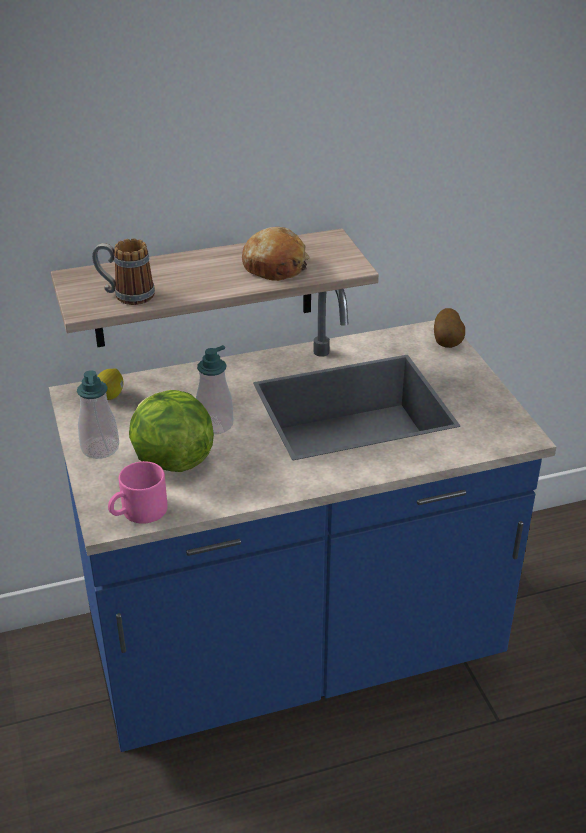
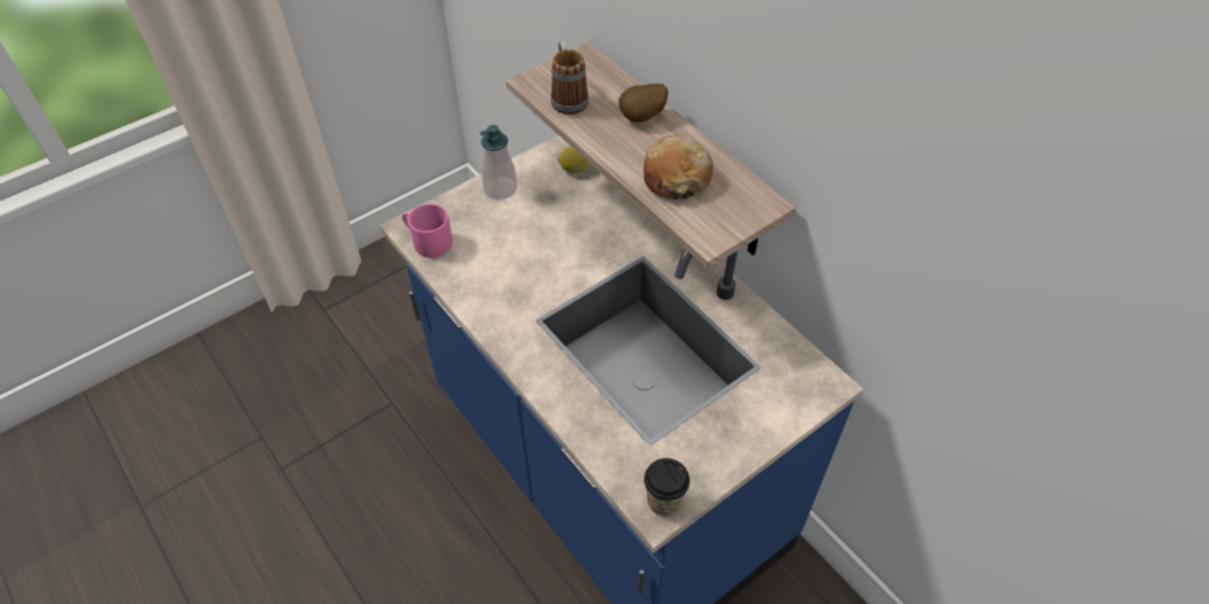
camera: 70 degrees right, 15 degrees up
lettuce [129,390,214,472] -> none
soap dispenser [196,345,233,434] -> none
potato [434,308,465,348] -> potato moved to [618,84,668,122]
none -> cup [644,458,690,516]

